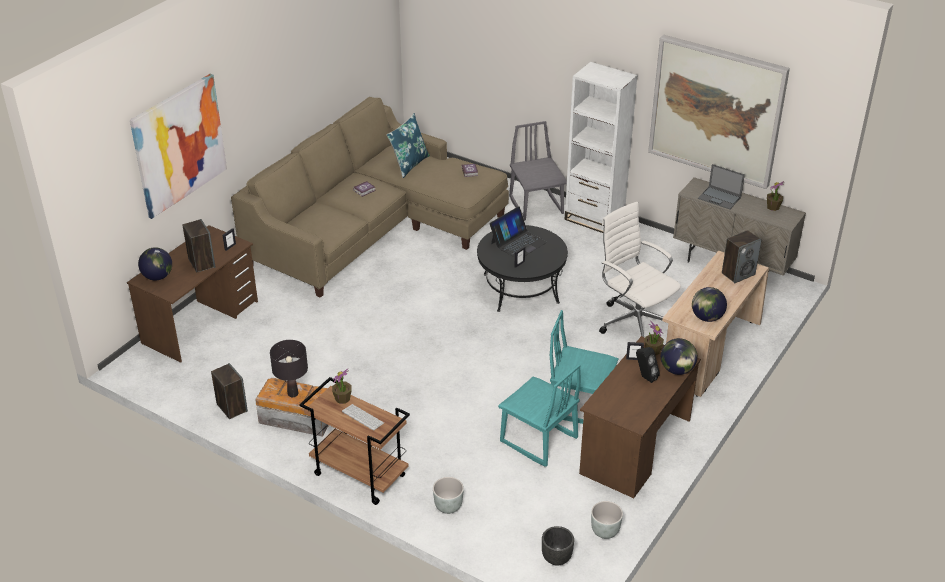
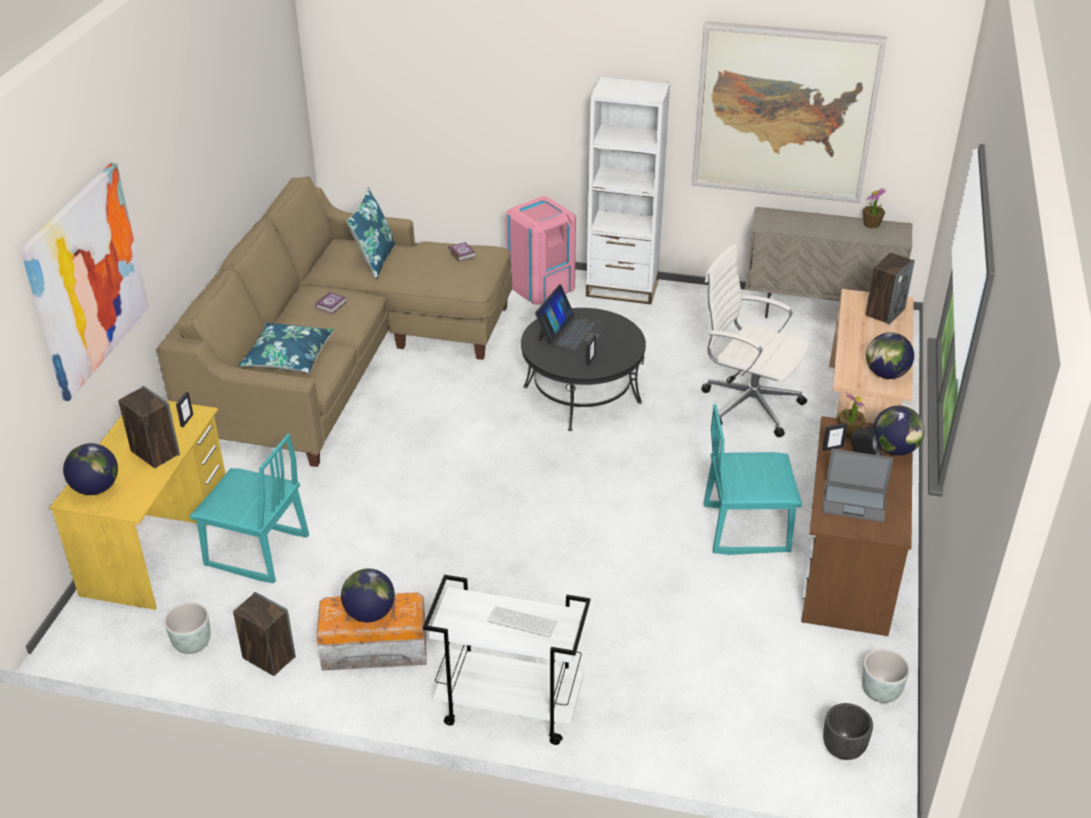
camera: 20 degrees left, 0 degrees up
brown desk [127,225,258,363] -> yellow desk [49,400,226,610]
black table lamp [270,340,308,397] -> globe [341,568,395,622]
brown cart [299,377,410,505] -> white cart [423,575,590,745]
potted plant [332,368,352,404] -> none
grey planter [433,477,464,514] -> grey planter moved to [164,602,211,654]
turquoise chair [498,364,581,467] -> turquoise chair moved to [190,434,309,583]
grey chair [509,121,567,221] -> pink trash can [506,196,576,305]
laptop [698,164,745,209] -> laptop moved to [822,449,893,522]
none -> blue pillow [239,323,334,373]

